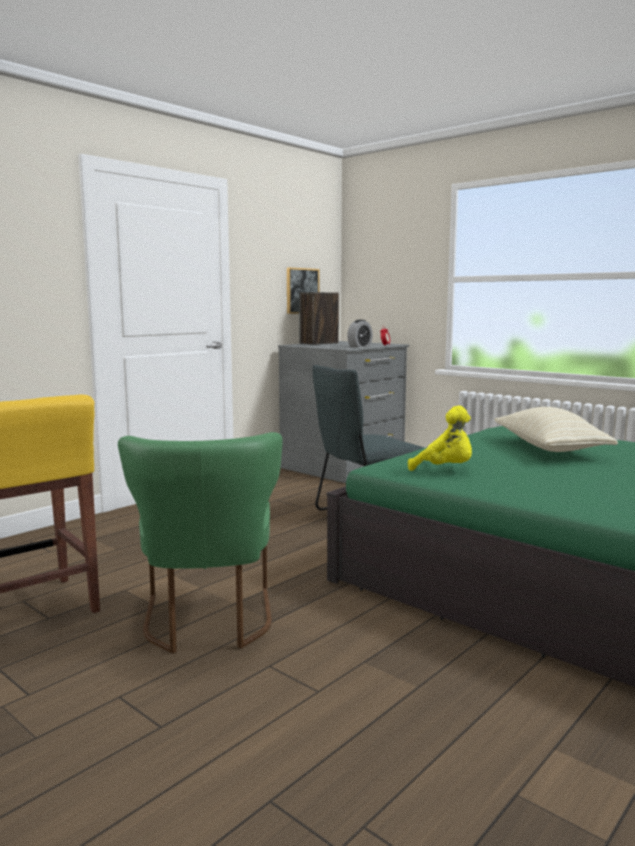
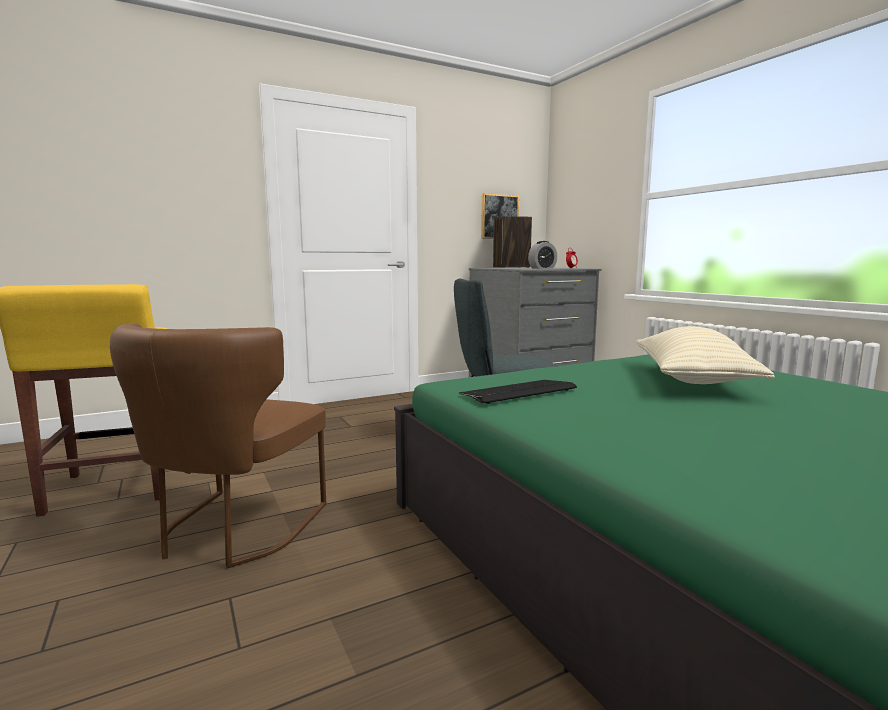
camera: 20 degrees right, 0 degrees up
green chair [118,432,283,654] -> brown chair [110,323,326,568]
yellow plush toy [408,405,472,471] -> keyboard [459,380,577,404]

